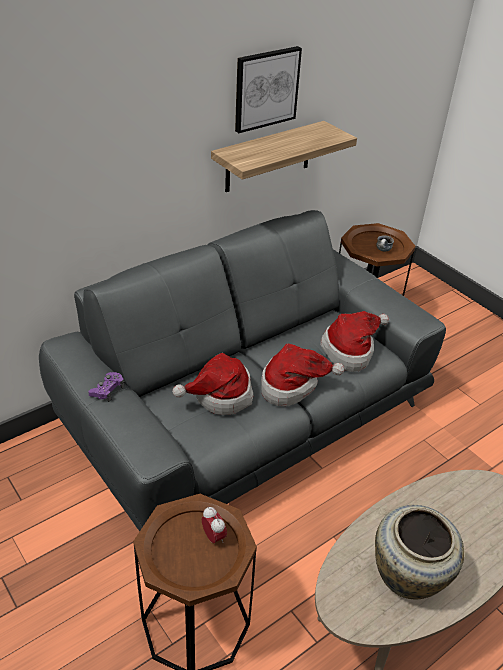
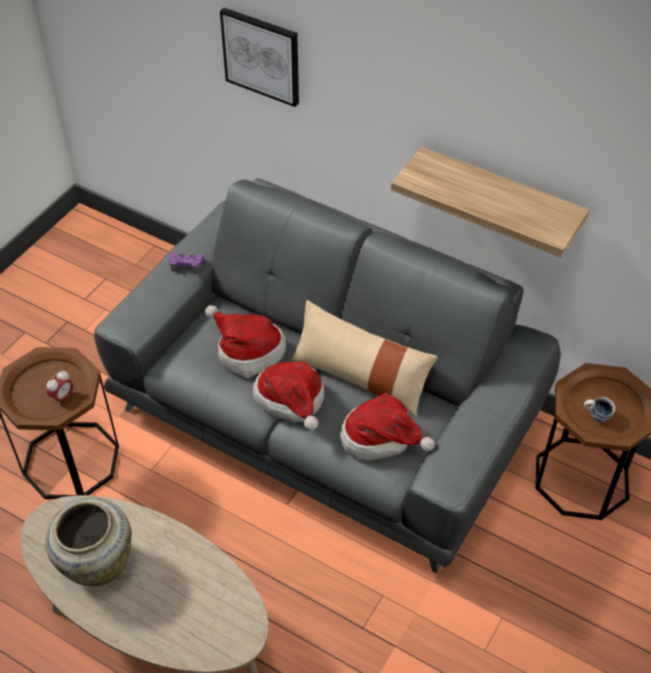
camera: 70 degrees right, 10 degrees up
picture [235,46,302,133] -> picture moved to [220,8,299,107]
none -> beige pillow [291,300,437,416]

